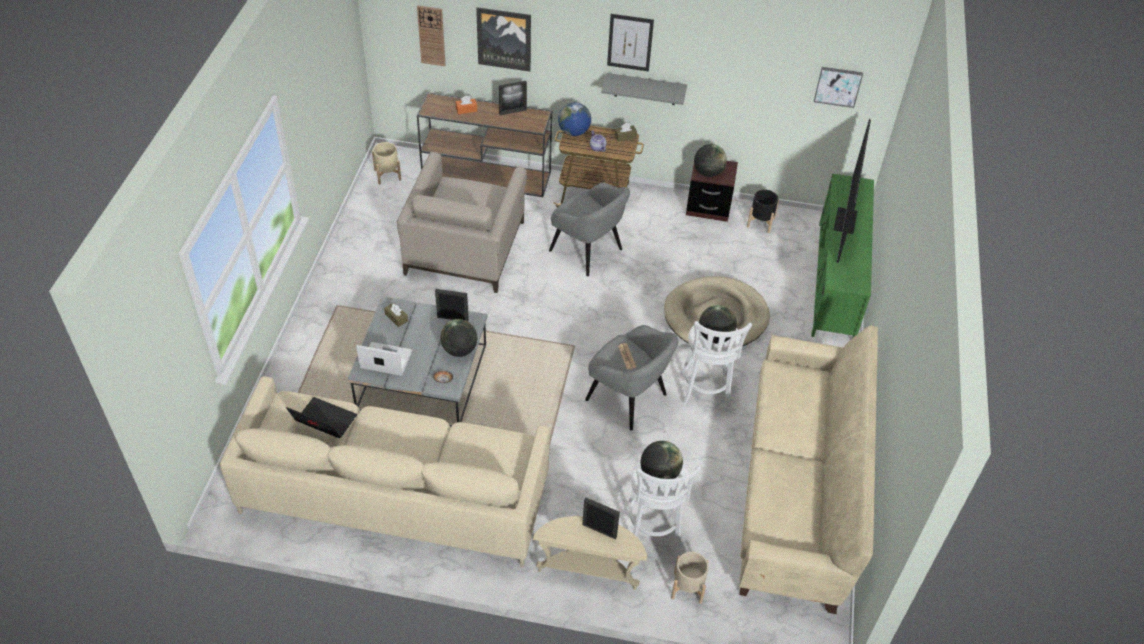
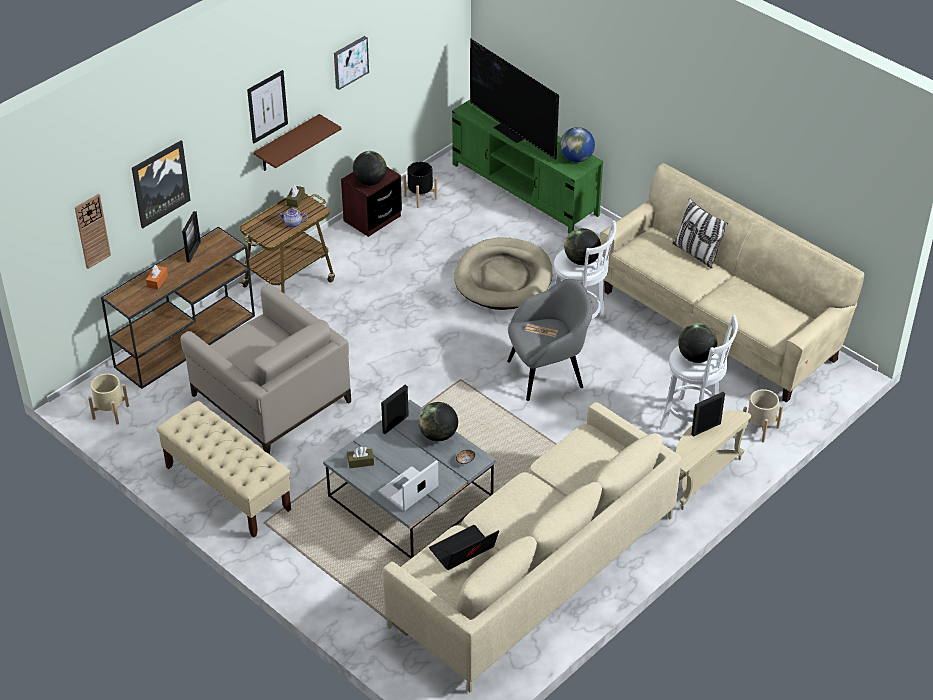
camera: 55 degrees left, 5 degrees down
grey armchair [549,182,630,276] -> none
globe [558,102,591,136] -> globe moved to [560,127,595,162]
grey shelf [601,73,687,105] -> brown shelf [253,114,341,171]
picture [814,67,863,108] -> picture moved to [334,36,369,90]
none -> beige bench [157,401,291,538]
none -> pillow [672,198,728,269]

